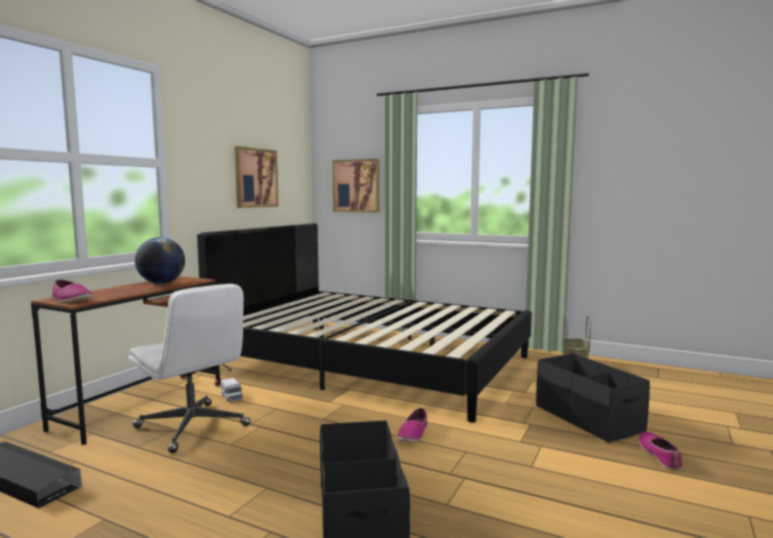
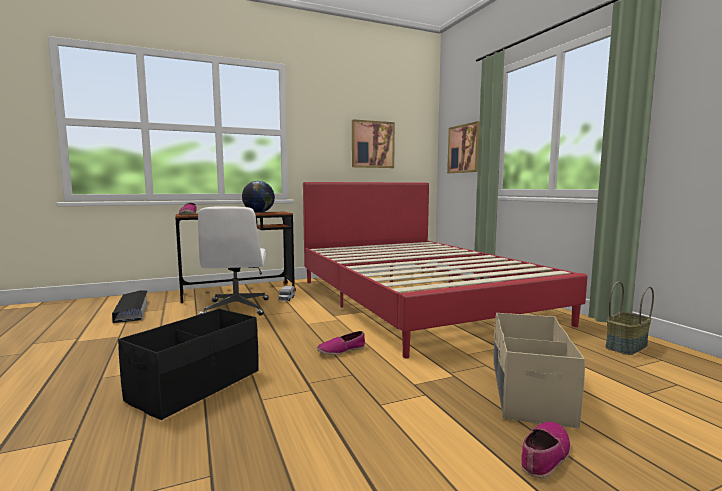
camera: 40 degrees right, 0 degrees up
black bed [197,223,532,423] -> red bed [303,182,587,359]
black storage box [536,353,650,443] -> beige storage box [493,313,585,428]

